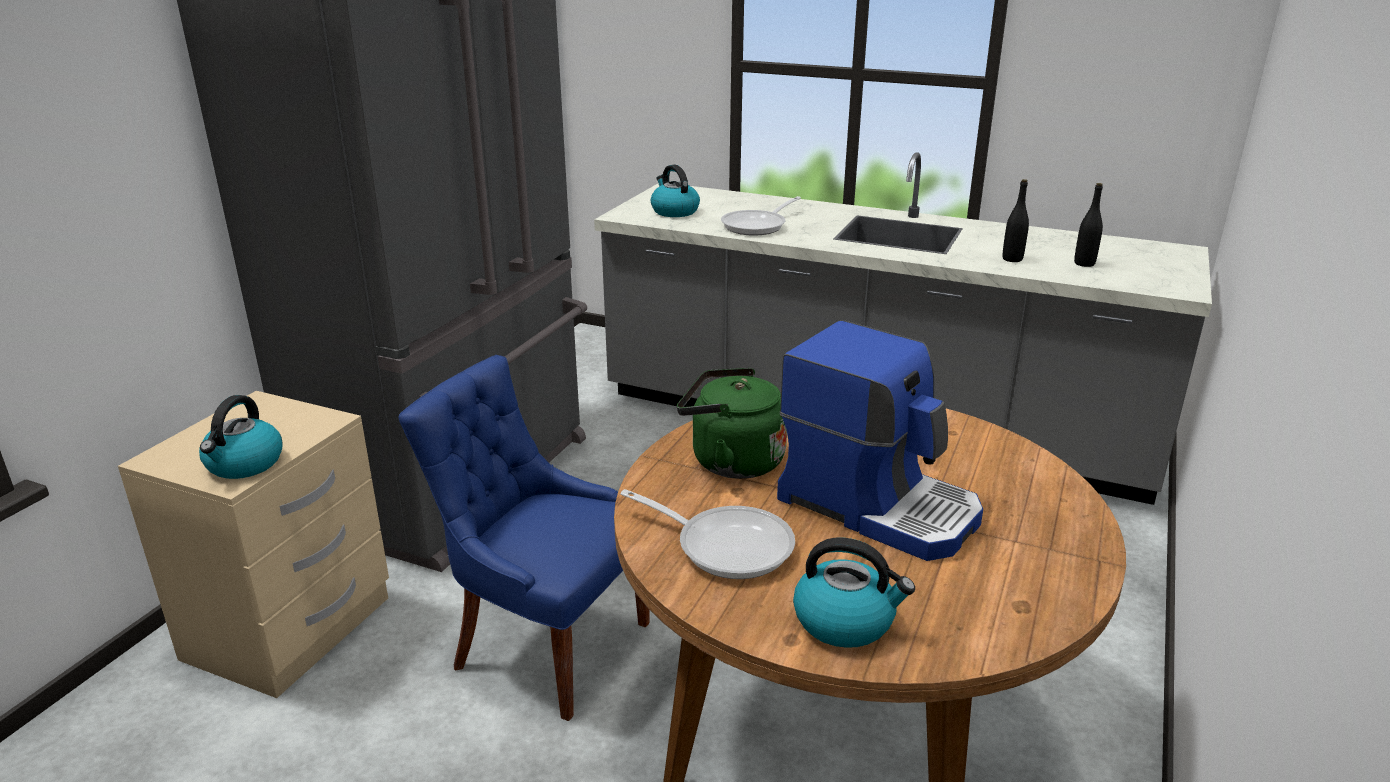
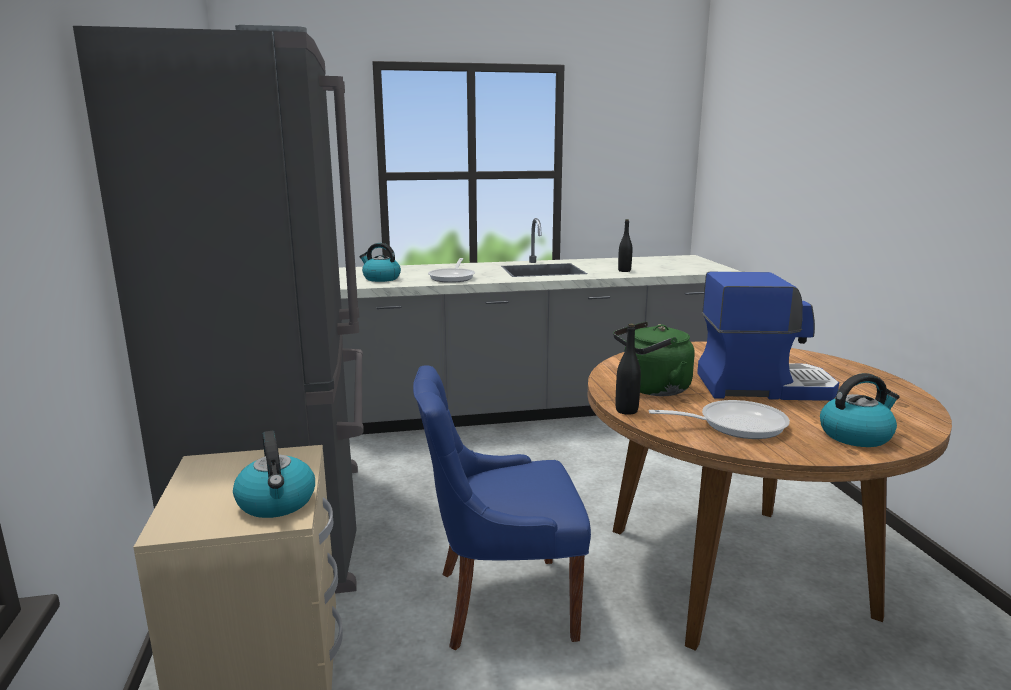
camera: 35 degrees left, 10 degrees down
black bottle [1074,183,1103,267] -> black bottle moved to [616,324,641,415]

